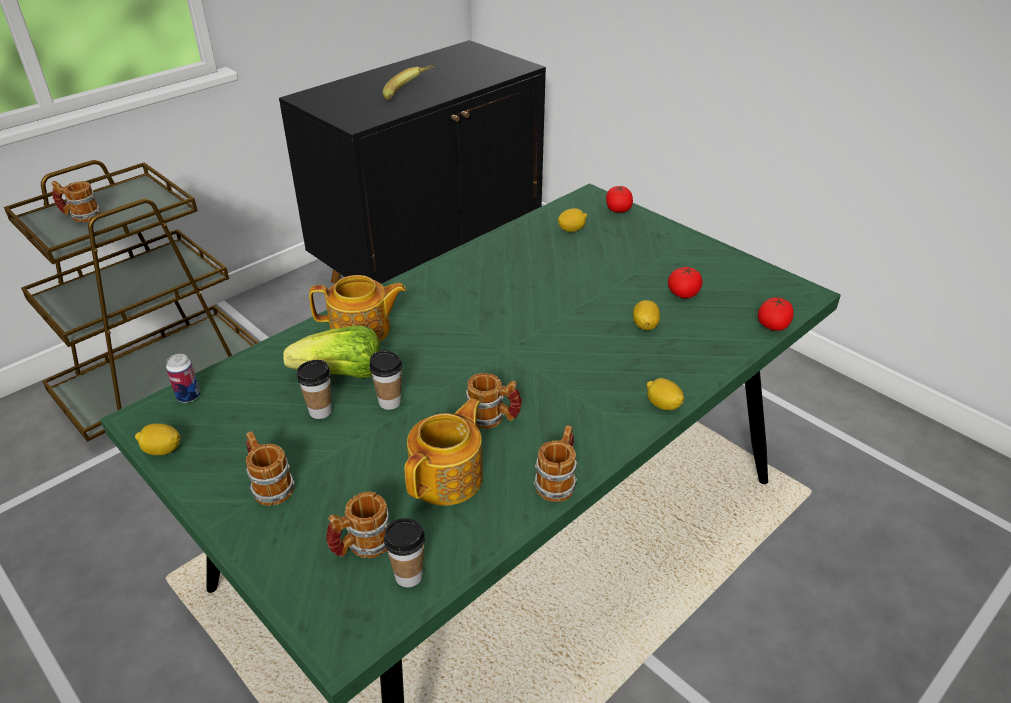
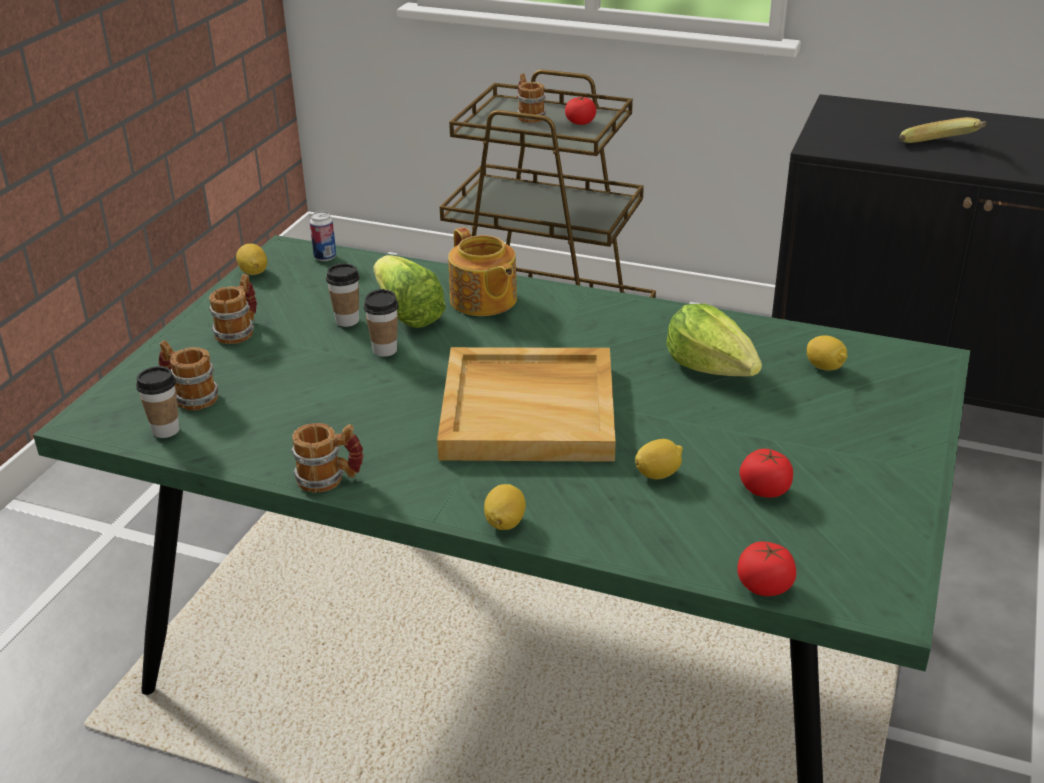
camera: 65 degrees right, 5 degrees down
teapot [404,398,483,506] -> none
mug [466,373,522,429] -> none
tomato [606,186,633,213] -> tomato moved to [565,97,596,125]
none -> beige tray [437,347,616,462]
none -> lettuce [666,304,762,376]

